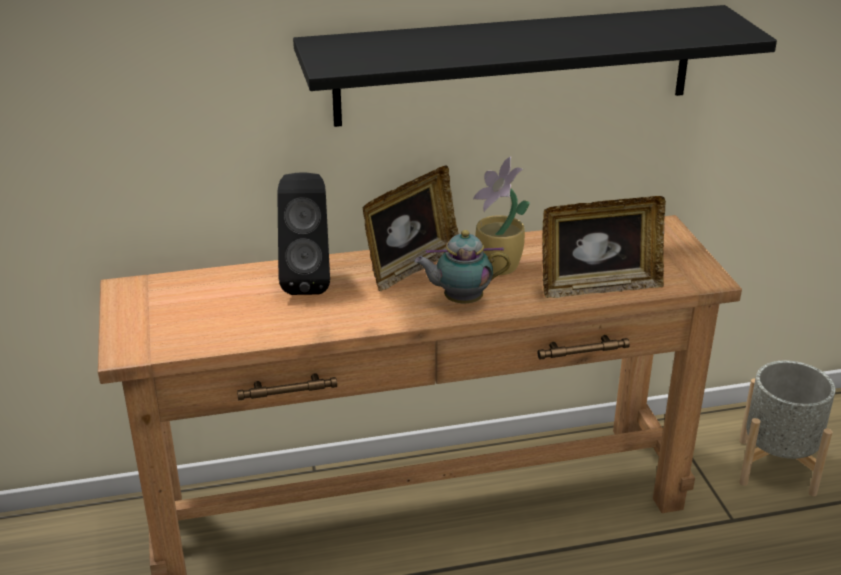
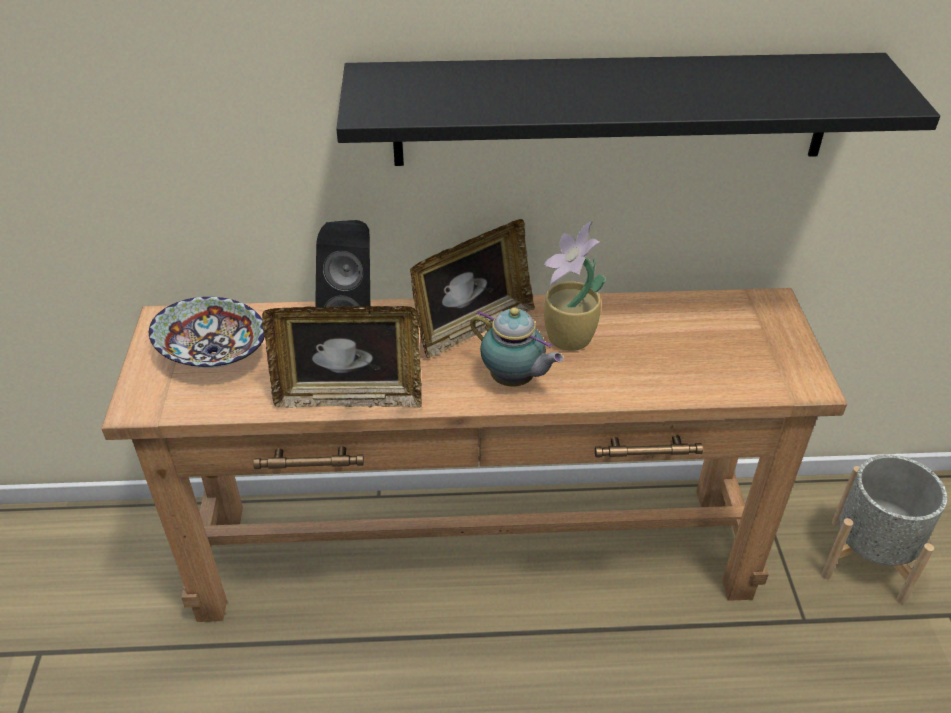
camera: 10 degrees right, 10 degrees up
teapot [414,230,510,303] -> teapot turned 150 degrees counterclockwise [470,307,563,387]
picture frame [542,196,666,298] -> picture frame moved to [262,306,422,408]
none -> bowl [149,297,265,368]

